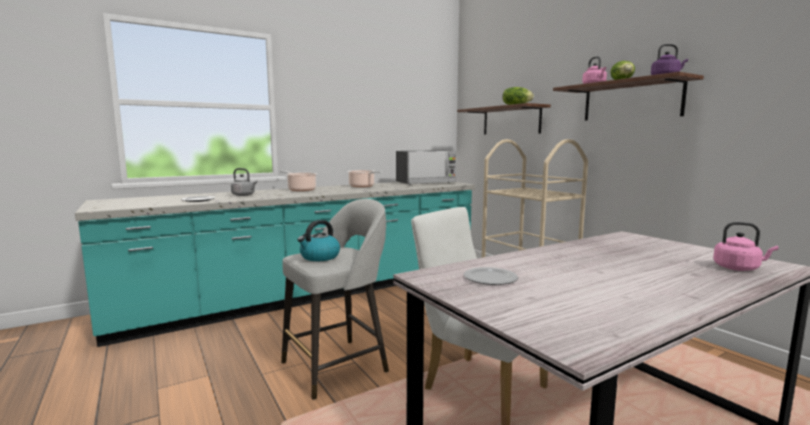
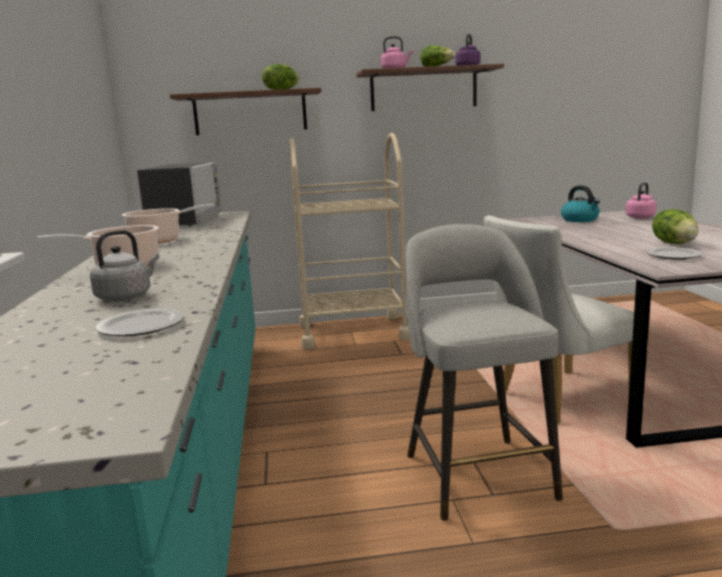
camera: 65 degrees left, 5 degrees up
kettle [297,220,340,261] -> kettle moved to [561,185,600,222]
none -> lettuce [652,209,698,244]

